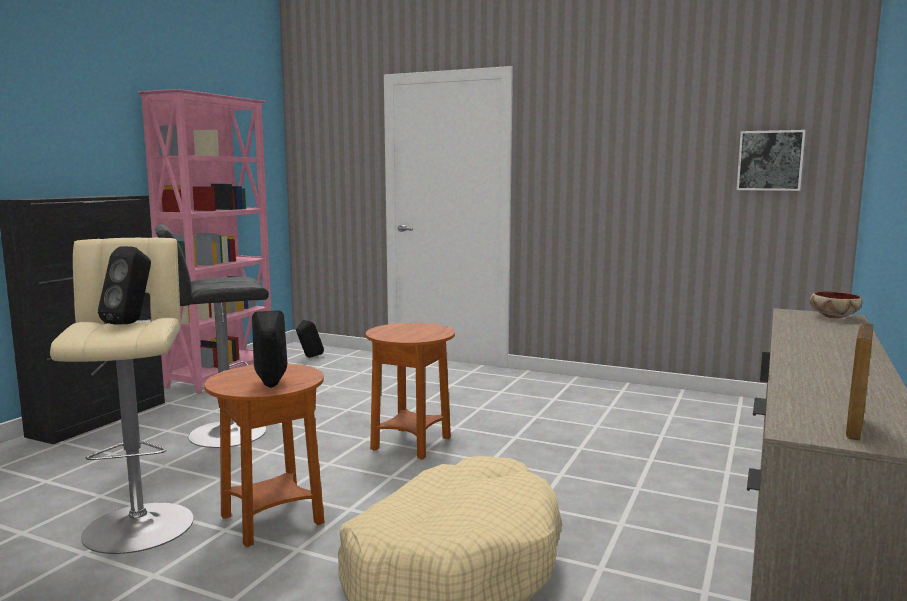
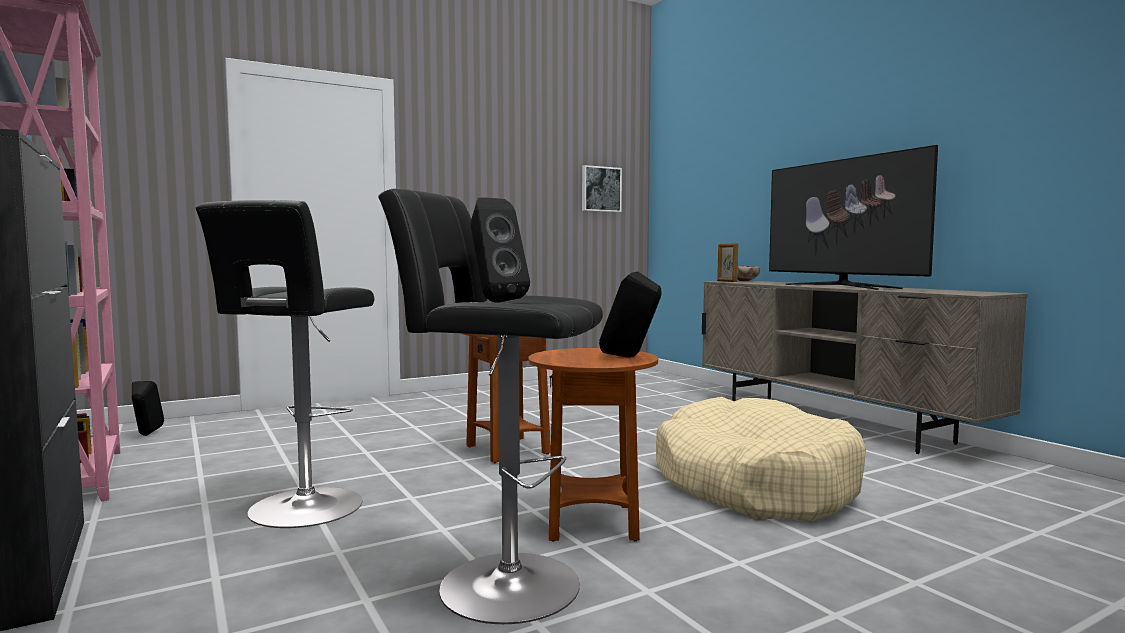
camera: 55 degrees left, 5 degrees down
beige stool [50,238,194,554] -> black stool [378,188,603,624]
picture frame [846,324,874,440] -> picture frame moved to [717,243,738,282]
none -> television [769,145,938,290]

